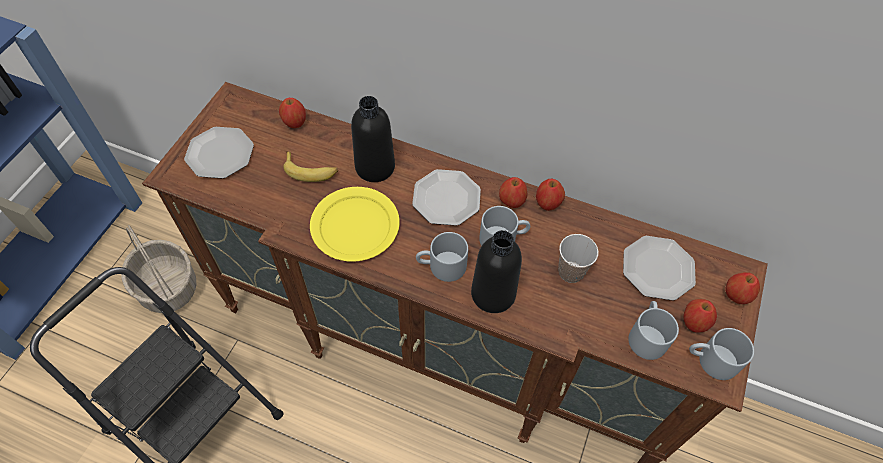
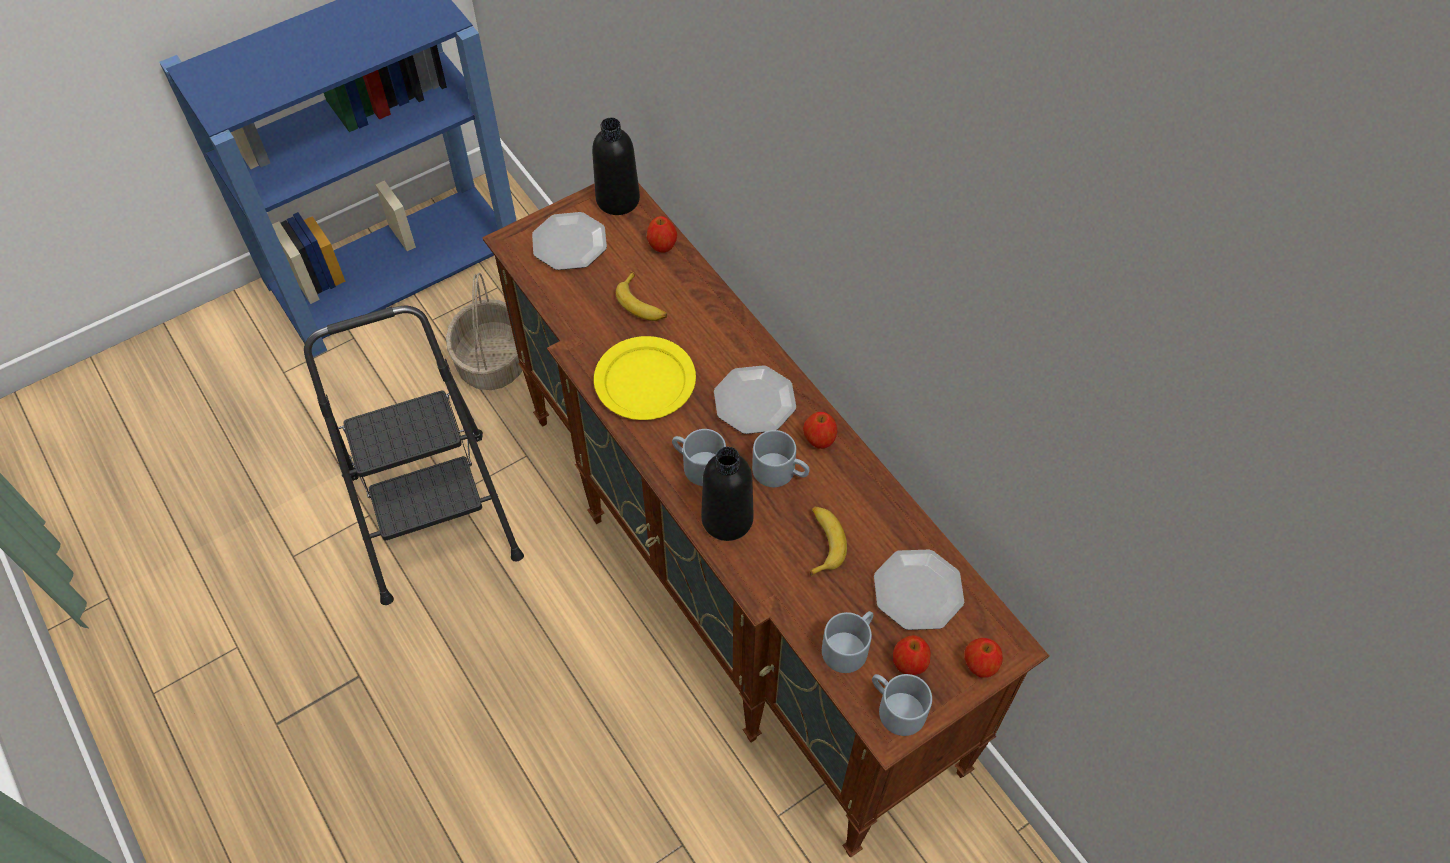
camera: 35 degrees right, 0 degrees up
black bottle [351,96,395,182] -> black bottle moved to [592,118,640,215]
apple [536,179,565,211] -> none
cup [558,234,599,283] -> banana [810,506,847,576]

